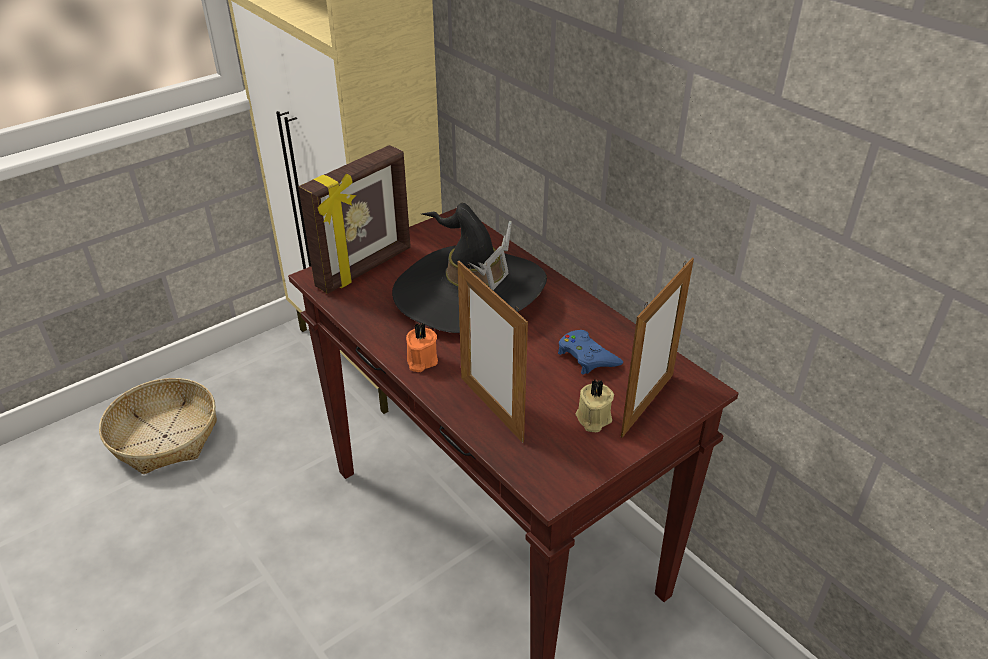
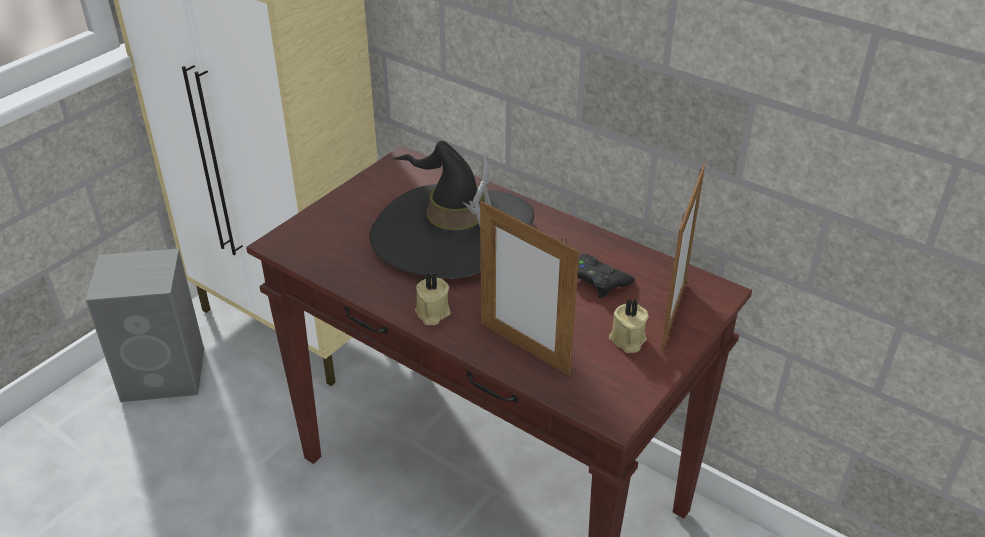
camera: 15 degrees left, 0 degrees up
basket [99,378,217,474] -> none
picture frame [298,145,411,294] -> none
orange candle [406,323,438,372] -> beige candle [415,273,451,325]
blue game controller [558,330,623,375] -> black game controller [577,254,635,298]
none -> grey speaker [86,249,204,402]

